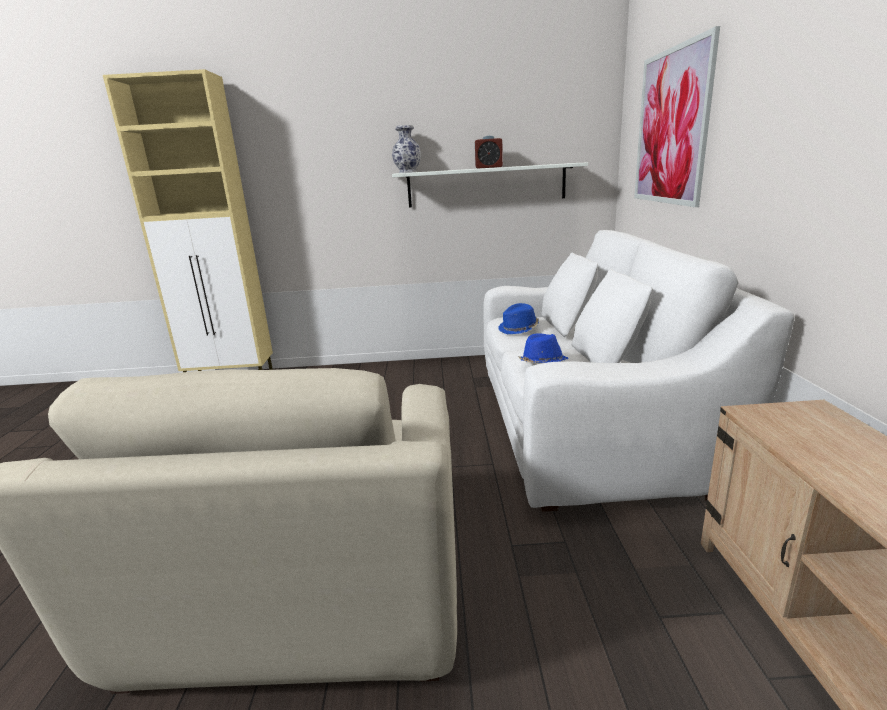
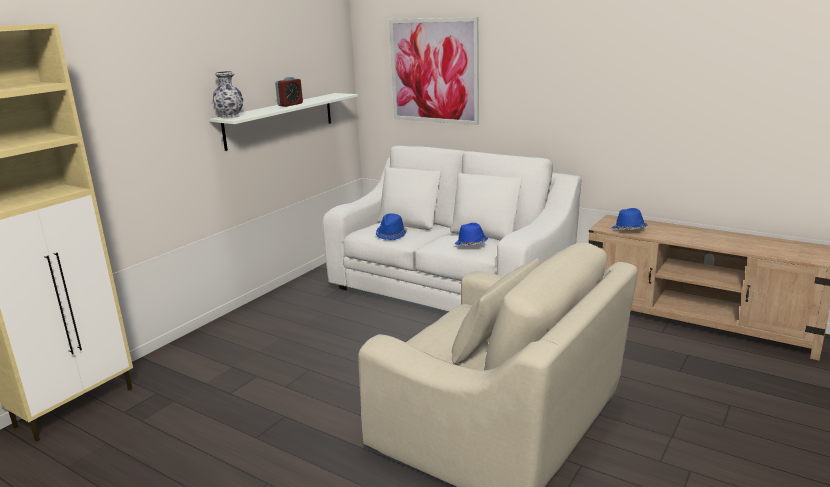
camera: 55 degrees left, 0 degrees up
none -> blue hat [612,208,647,230]

